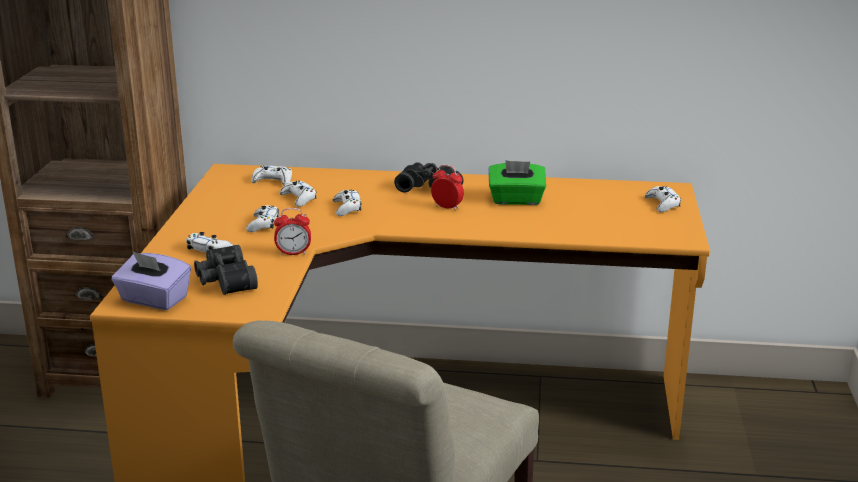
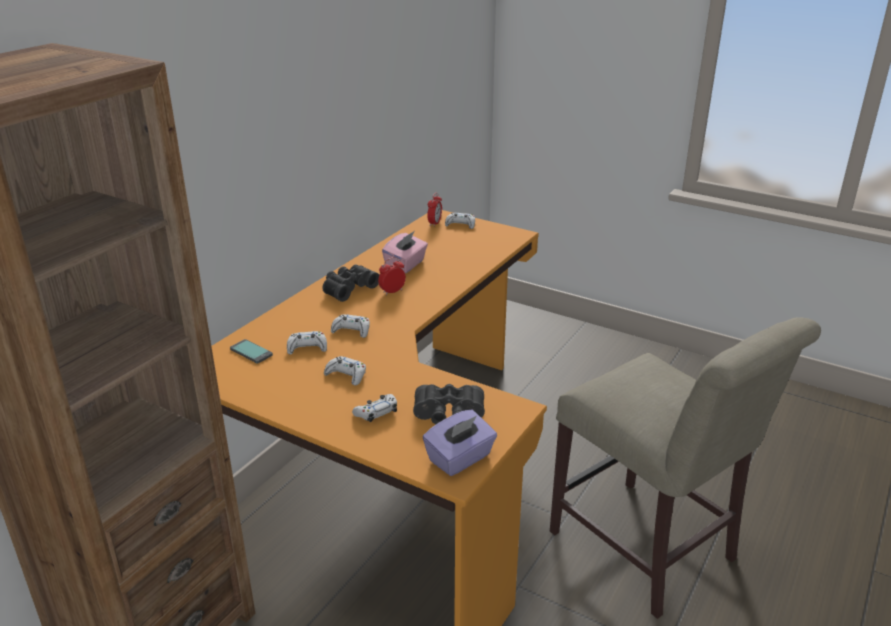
camera: 65 degrees left, 5 degrees up
white game controller [251,165,292,186] -> phone [230,339,273,363]
alarm clock [274,208,311,256] -> alarm clock moved to [427,193,442,227]
green tissue box [488,160,546,205] -> pink tissue box [382,231,428,273]

